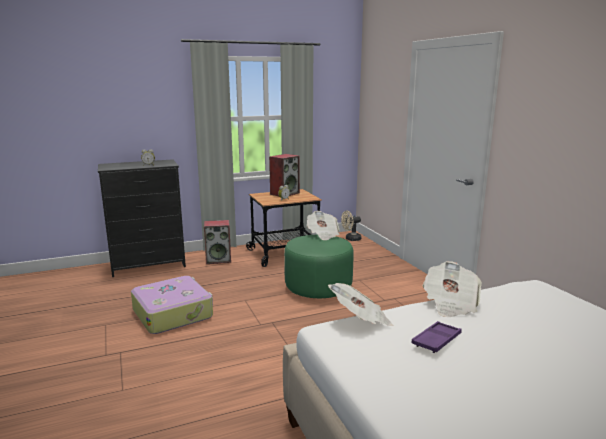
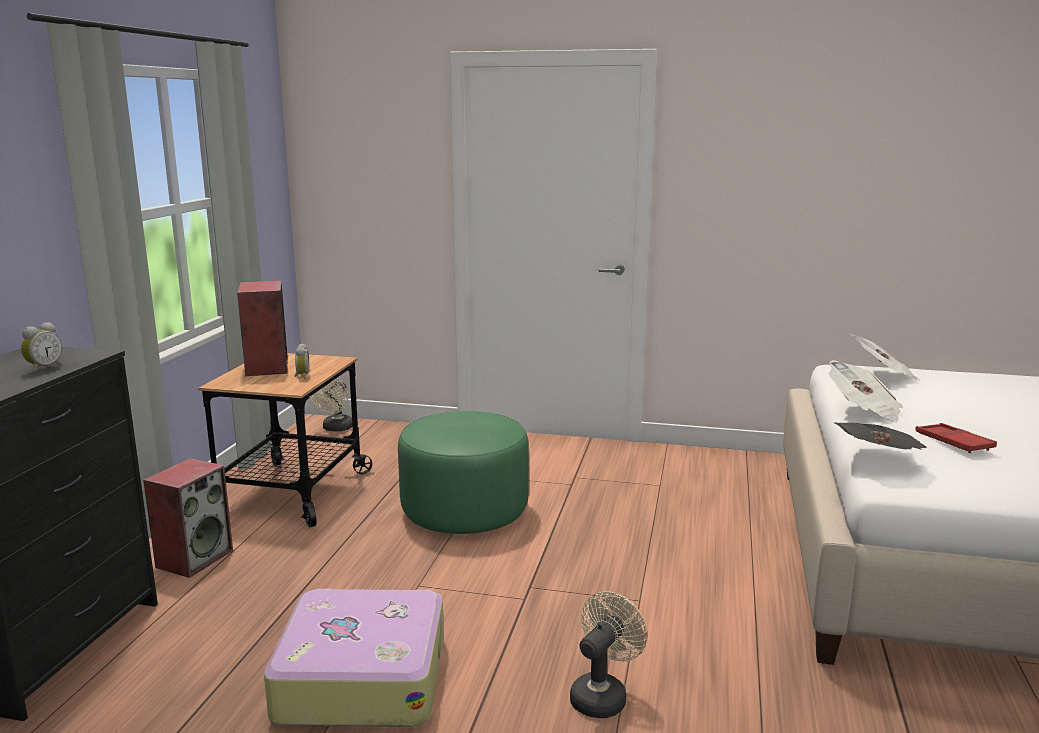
camera: 55 degrees left, 0 degrees up
newspaper [307,211,340,240] -> newspaper moved to [850,334,921,381]
purple tray [412,321,462,353] -> red tray [915,423,997,453]
none -> beige fan [570,591,647,718]

